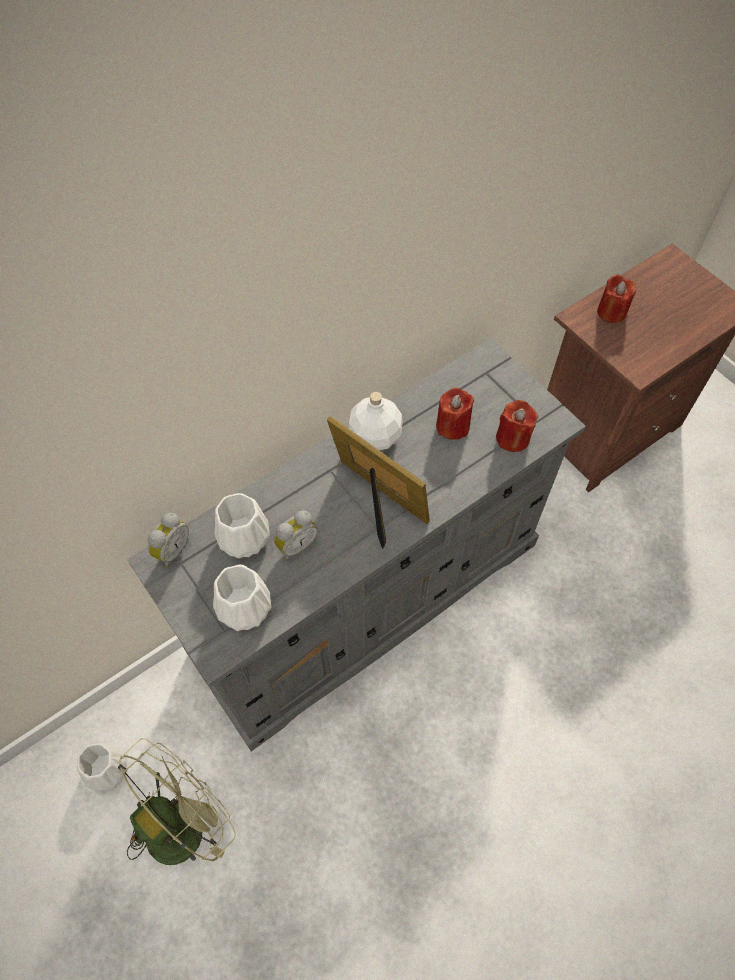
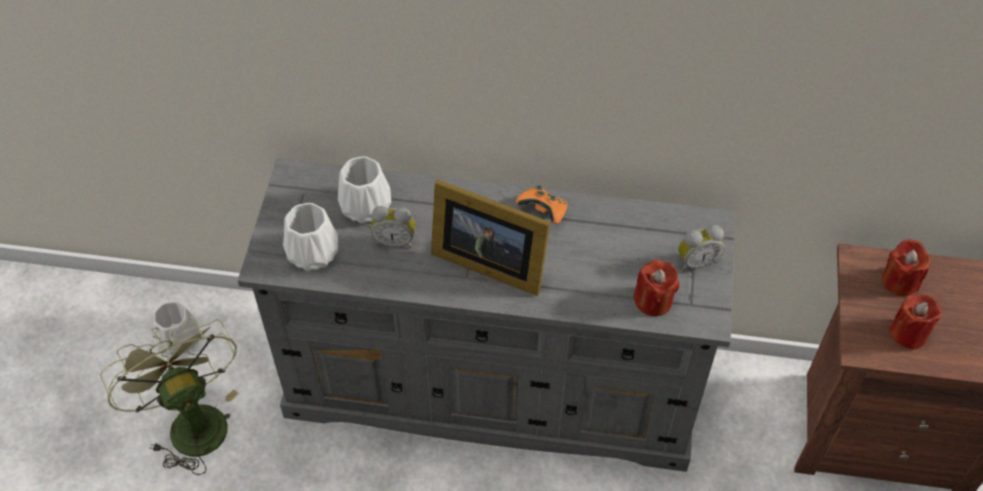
camera: 45 degrees right, 5 degrees down
green fan [118,738,235,865] -> green fan turned 120 degrees counterclockwise [100,317,239,475]
alarm clock [148,513,189,568] -> alarm clock moved to [678,225,725,271]
picture frame [327,416,430,549] -> picture frame turned 120 degrees clockwise [431,179,550,296]
white bottle [348,392,403,450] -> orange game controller [516,185,567,224]
red candle [436,387,474,440] -> red candle moved to [888,295,941,350]

